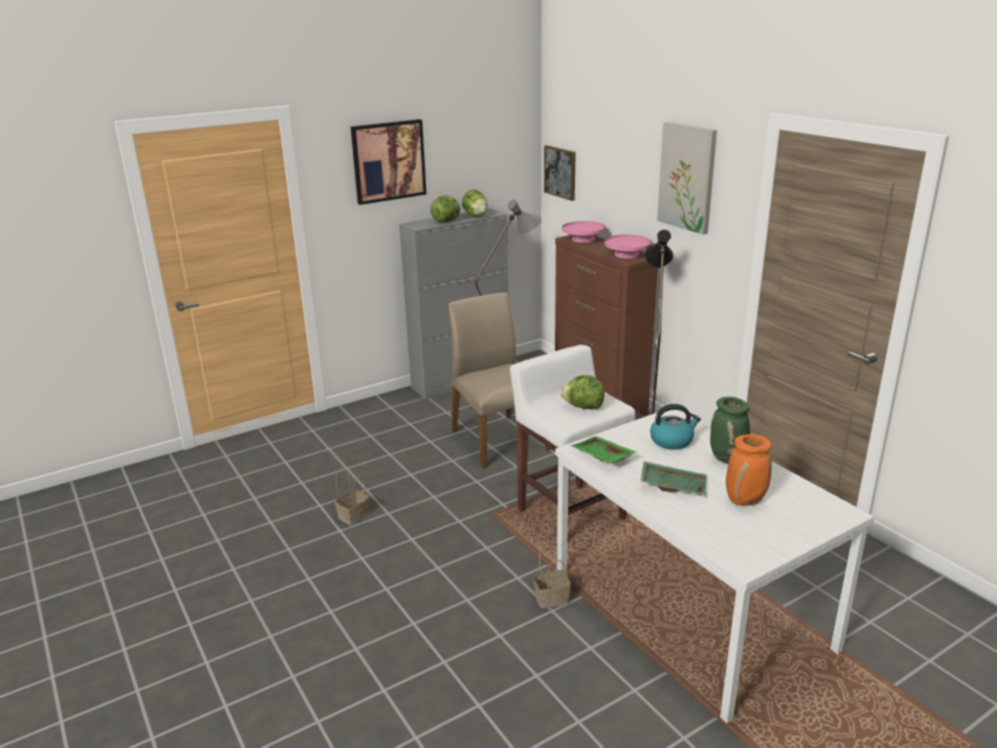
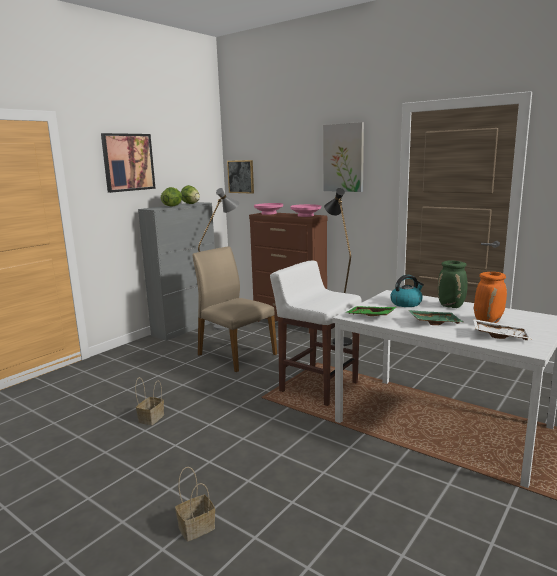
camera: 20 degrees left, 10 degrees down
basket [534,541,571,608] -> basket moved to [175,467,215,541]
lettuce [561,375,605,409] -> none
none -> white tray [473,319,532,340]

